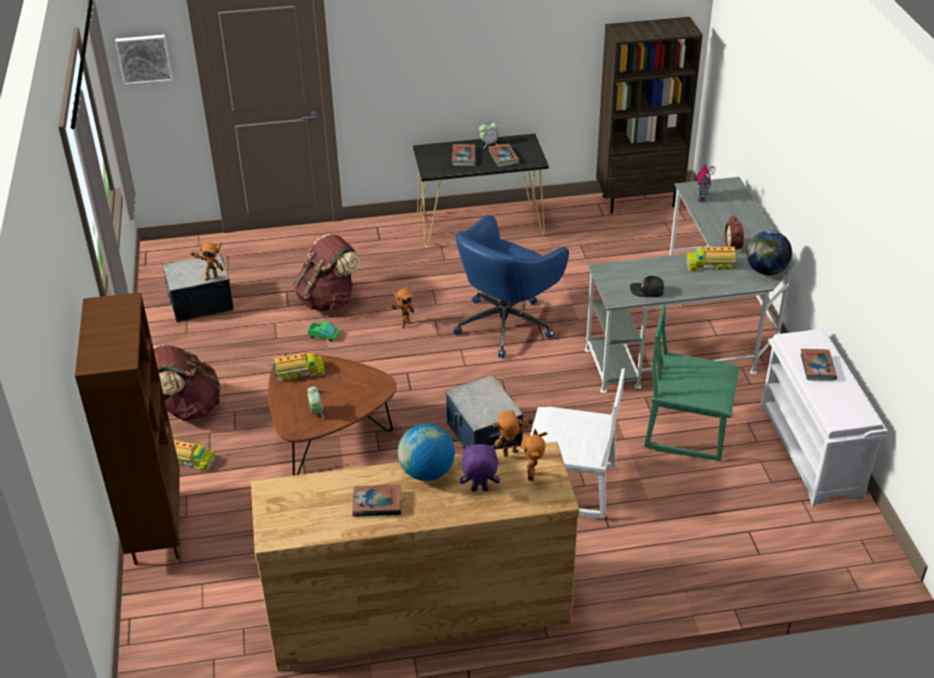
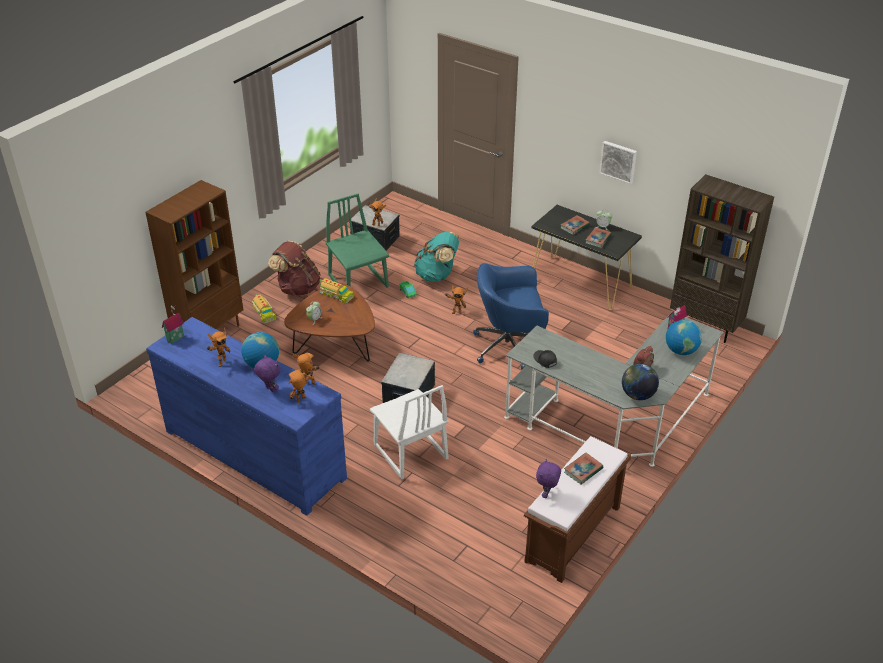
camera: 45 degrees right, 0 degrees up
picture [115,35,172,85] -> picture moved to [599,141,637,184]
brown dresser [251,442,580,671] -> blue dresser [146,317,347,516]
brown backpack [293,234,361,311] -> turquoise backpack [414,232,459,282]
book [352,484,401,517] -> toy robot [207,328,230,367]
green chair [644,304,739,461] -> green chair moved to [326,194,389,288]
toy truck [686,247,741,271] -> none
white bench [760,329,888,507] -> brown bench [524,436,631,583]
none -> toy house [162,305,184,344]
none -> purple plush toy [536,459,561,498]
none -> globe [666,320,702,355]

